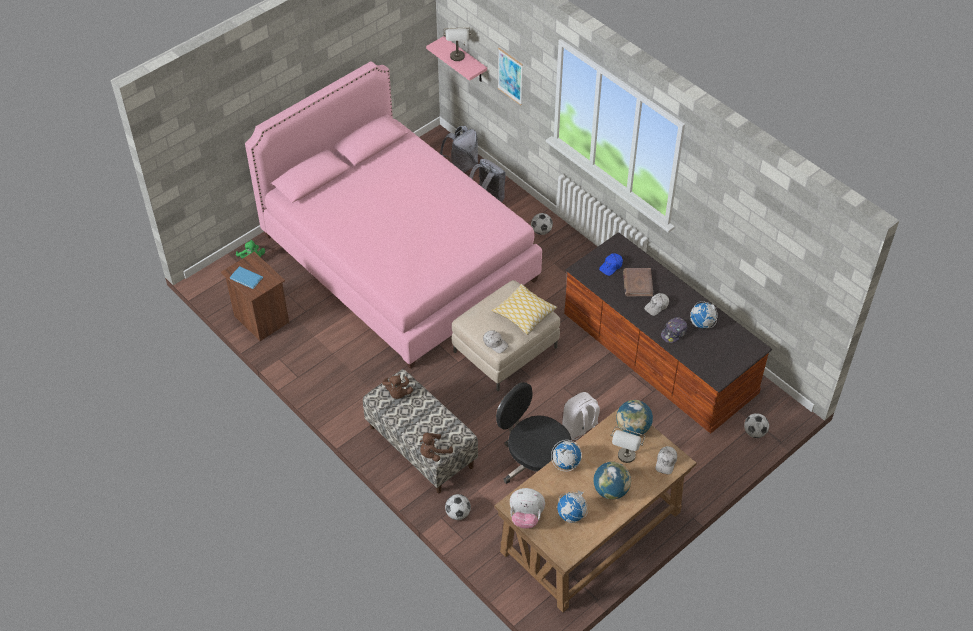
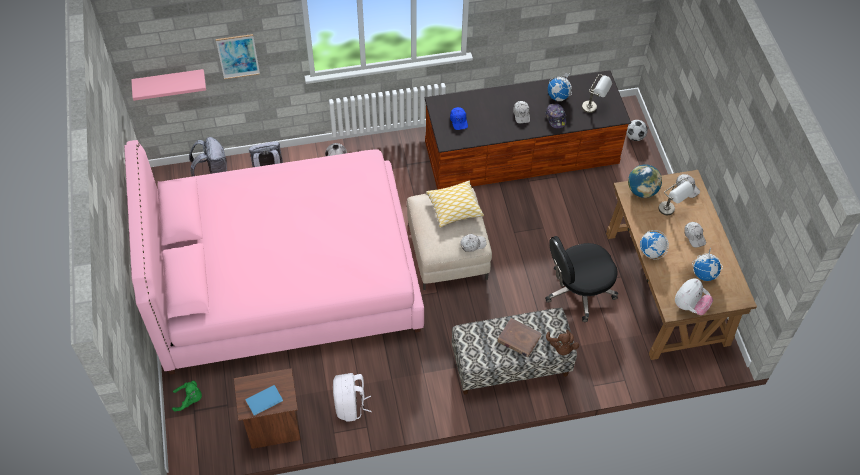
camera: 60 degrees left, 5 degrees up
brown plush toy [382,375,413,399] -> none
grey table lamp [443,27,471,61] -> grey table lamp moved to [582,74,612,113]
football [445,494,471,520] -> none
white backpack [562,392,600,440] -> white backpack moved to [333,373,372,422]
globe [594,462,631,499] -> white cap [684,222,706,248]
brown book [623,268,653,296] -> brown book moved to [498,318,542,357]

